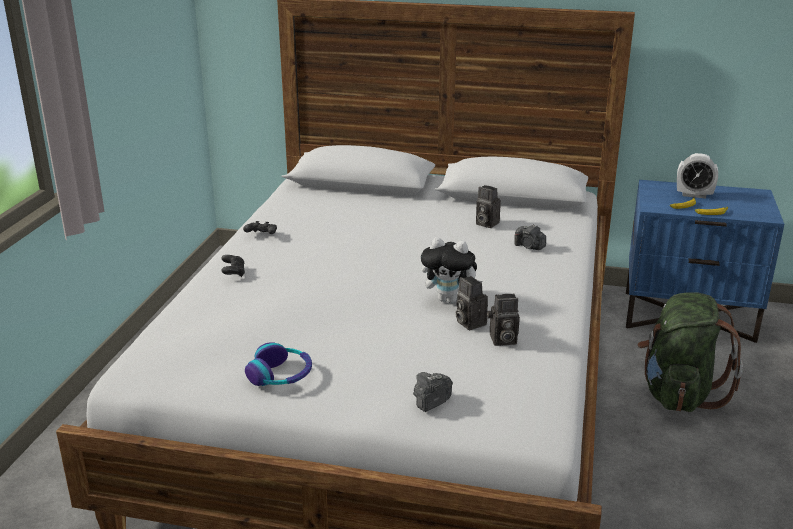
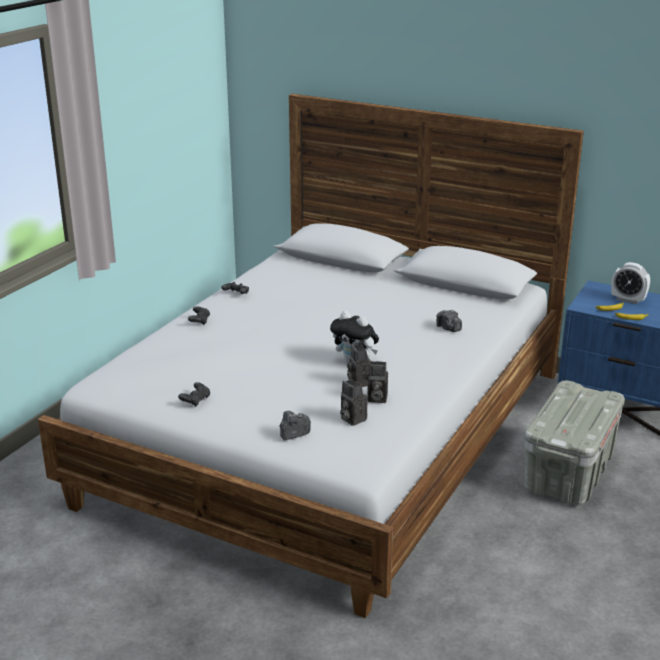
camera: 15 degrees right, 0 degrees up
headphones [245,342,312,386] -> black game controller [178,382,210,407]
camera [476,185,501,228] -> camera moved to [340,379,367,426]
green backpack [637,292,743,412] -> grey storage box [525,381,625,504]

